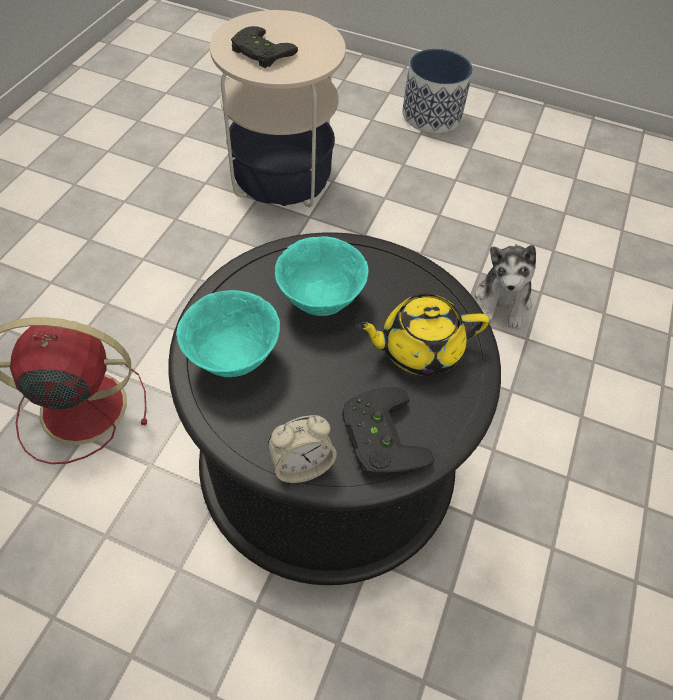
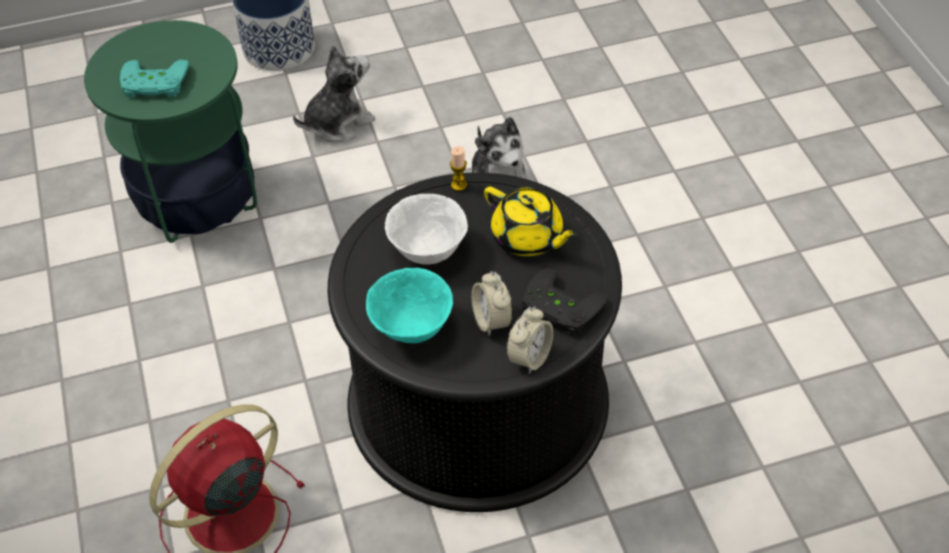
camera: 35 degrees left, 5 degrees down
beige side table [210,10,346,207] -> green side table [84,20,257,243]
black game controller [231,26,298,68] -> turquoise game controller [120,60,189,97]
turquoise bowl [275,236,369,316] -> white bowl [385,194,468,265]
yellow teapot [356,294,489,376] -> yellow teapot turned 90 degrees counterclockwise [484,187,578,256]
none -> plush toy [293,45,375,142]
none -> candle [450,146,467,191]
none -> alarm clock [472,271,513,337]

